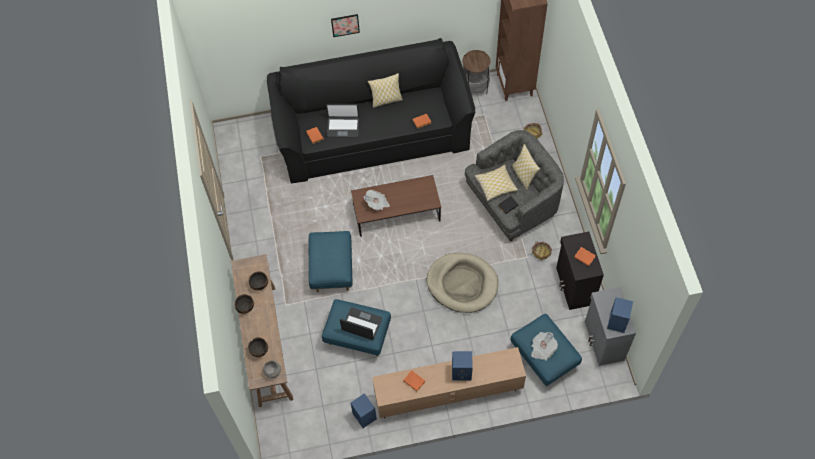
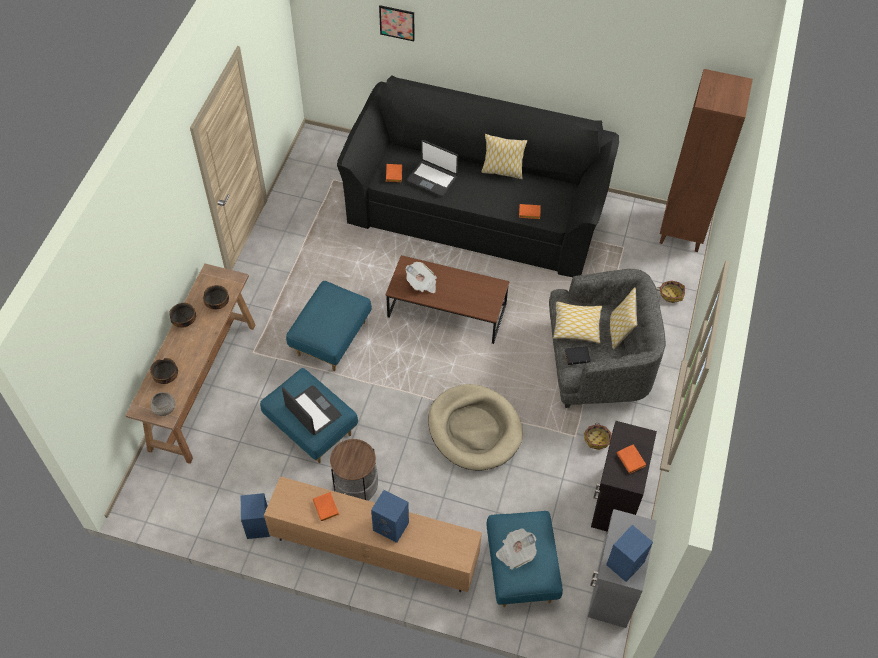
camera: 25 degrees right, 5 degrees down
picture [331,14,360,37] -> picture moved to [379,5,415,41]
side table [462,50,491,94] -> side table moved to [330,439,378,501]

